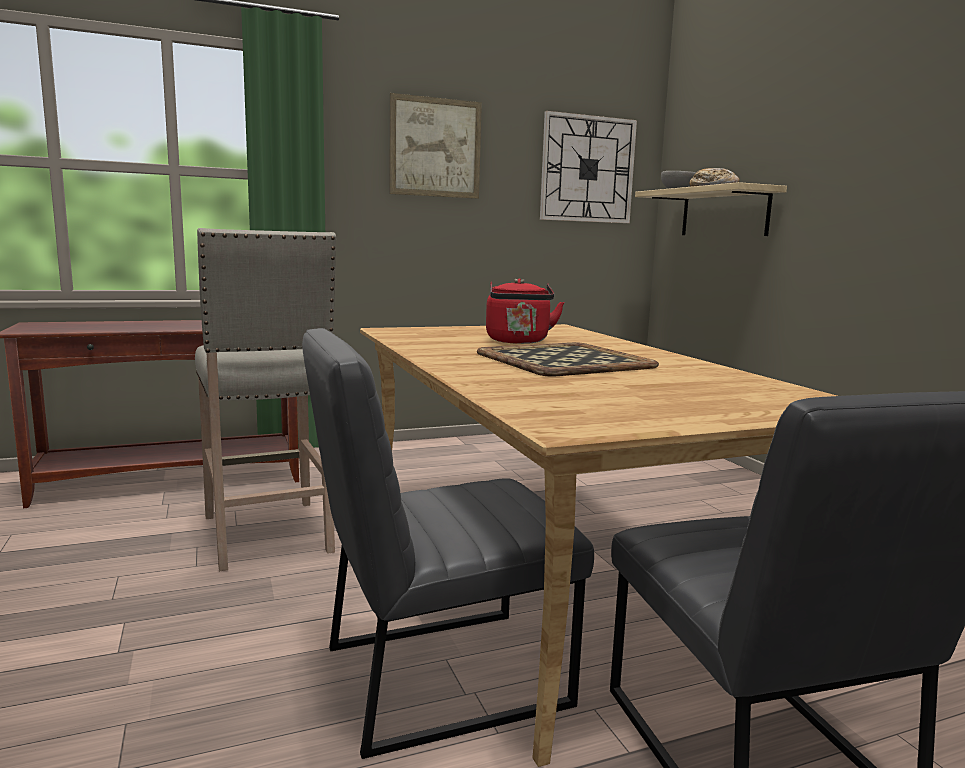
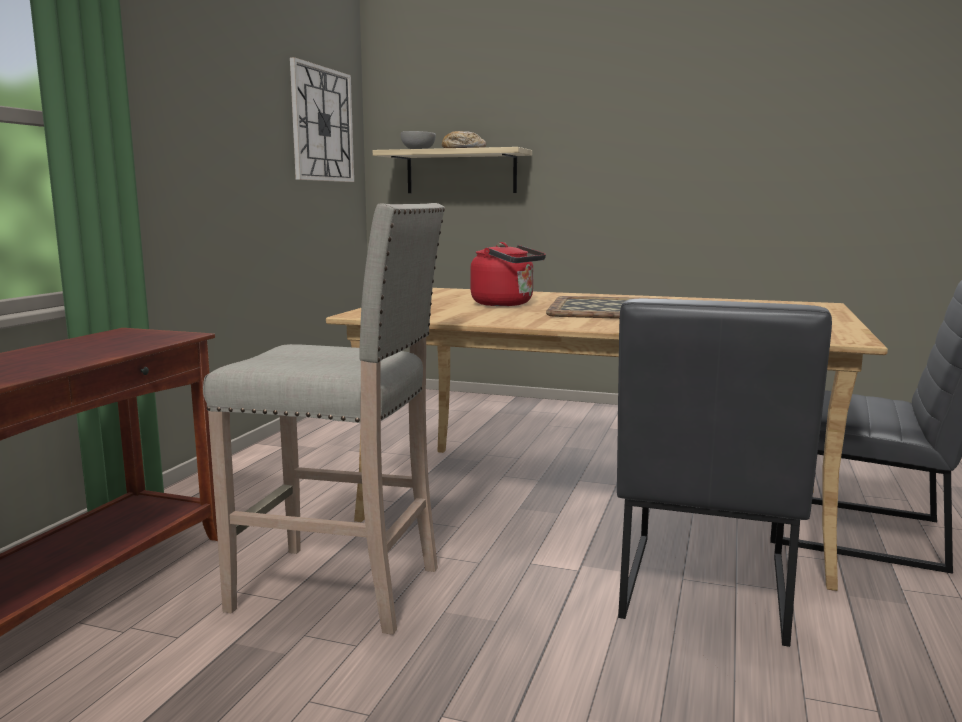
camera: 50 degrees left, 0 degrees up
picture [390,93,482,199] -> none

